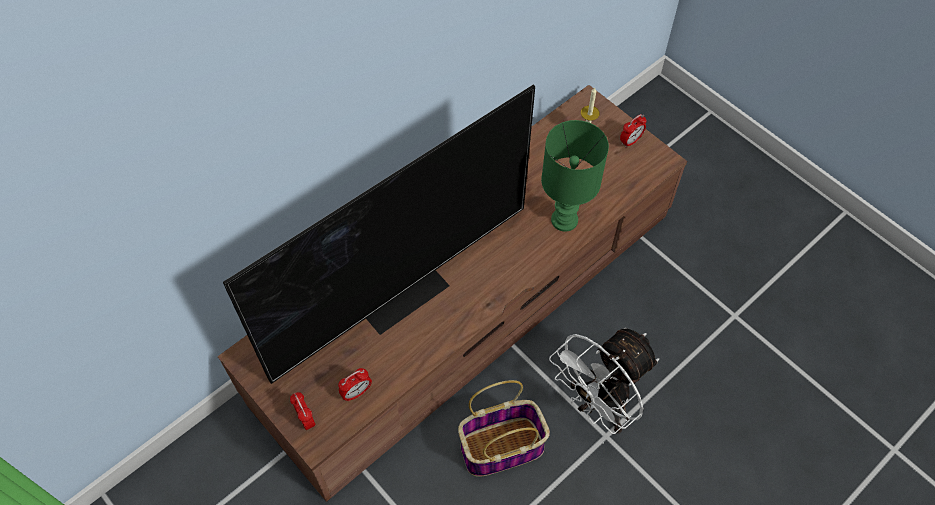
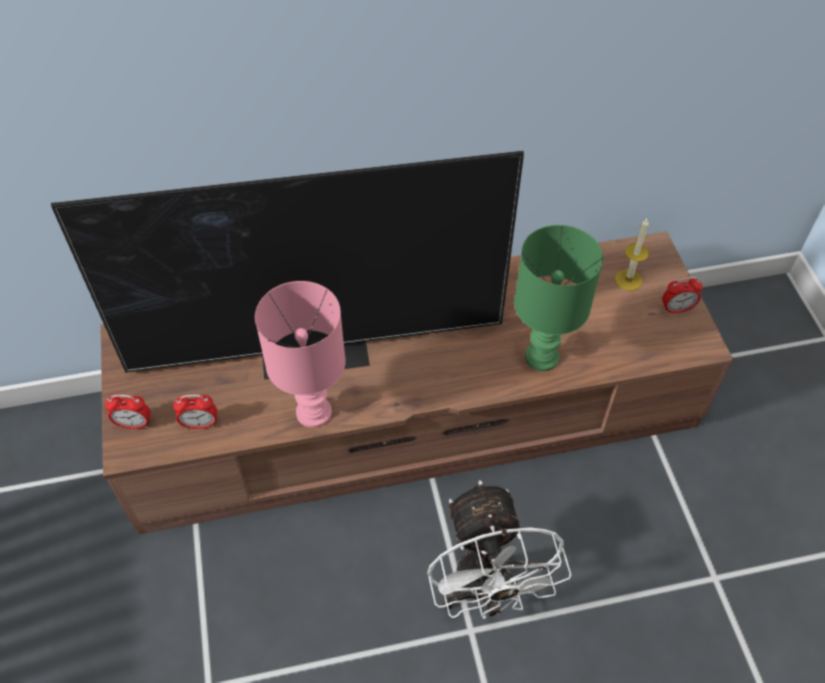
camera: 30 degrees right, 5 degrees down
alarm clock [290,392,315,430] -> alarm clock turned 90 degrees counterclockwise [105,395,151,429]
basket [458,380,550,477] -> none
white fan [549,328,659,434] -> white fan turned 90 degrees counterclockwise [427,480,571,619]
none -> pink table lamp [255,281,346,428]

